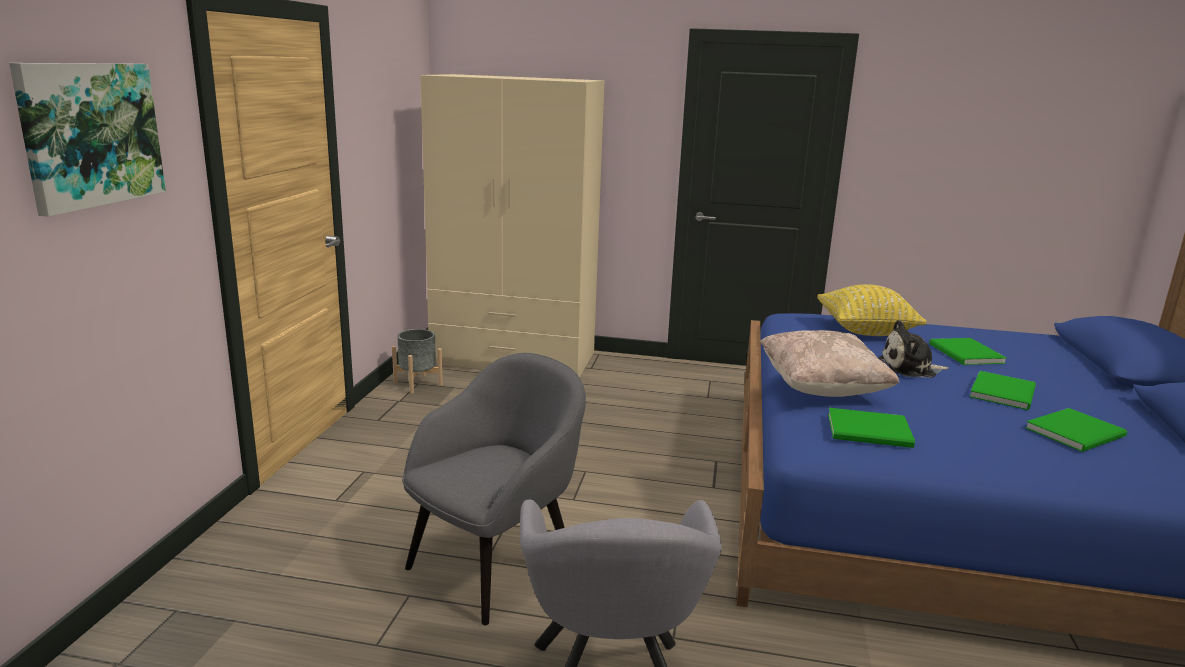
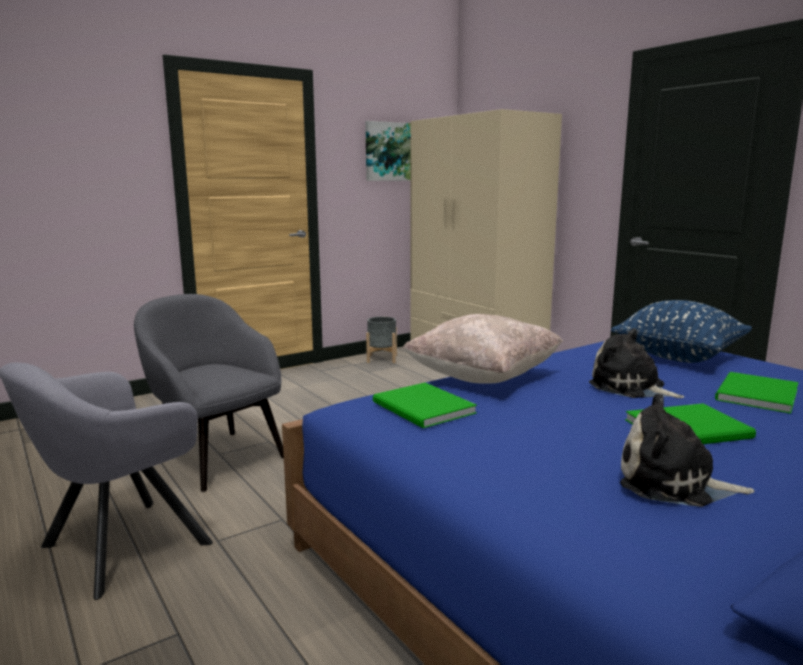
camera: 45 degrees right, 5 degrees down
picture [9,63,166,217] -> picture moved to [365,121,411,181]
grey armchair [402,353,586,625] -> grey armchair turned 135 degrees counterclockwise [134,294,284,492]
yellow pillow [817,284,926,336] -> blue pillow [611,300,752,363]
green book [1025,408,1127,452] -> plush toy [620,393,754,507]

